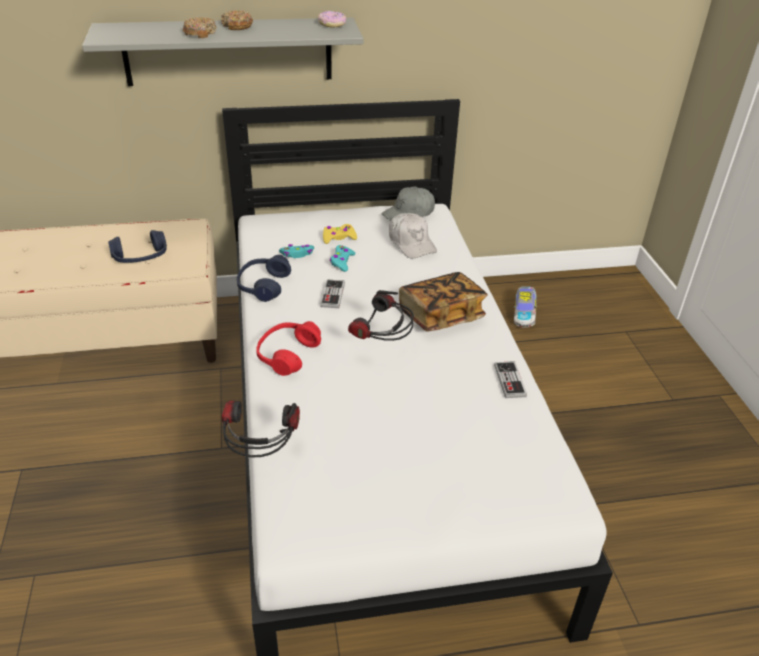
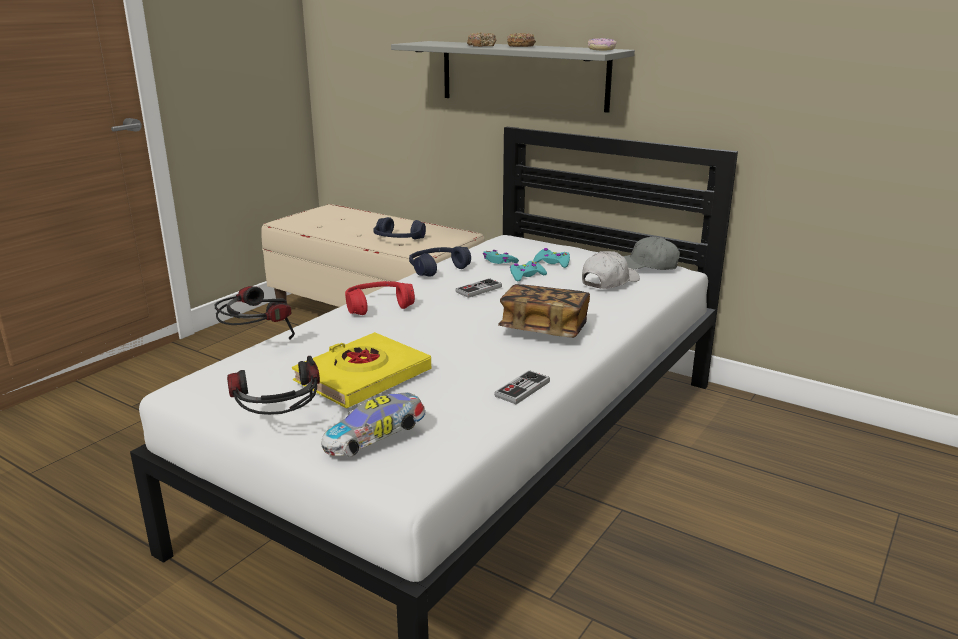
camera: 45 degrees right, 15 degrees down
yellow game controller [323,224,357,244] -> turquoise game controller [533,248,570,268]
headphones [348,290,414,341] -> headphones moved to [227,356,320,415]
white cap [389,213,437,258] -> white cap turned 150 degrees counterclockwise [582,251,640,289]
toy car [514,286,537,328] -> toy car moved to [321,392,426,457]
none -> yellow book [292,332,431,408]

